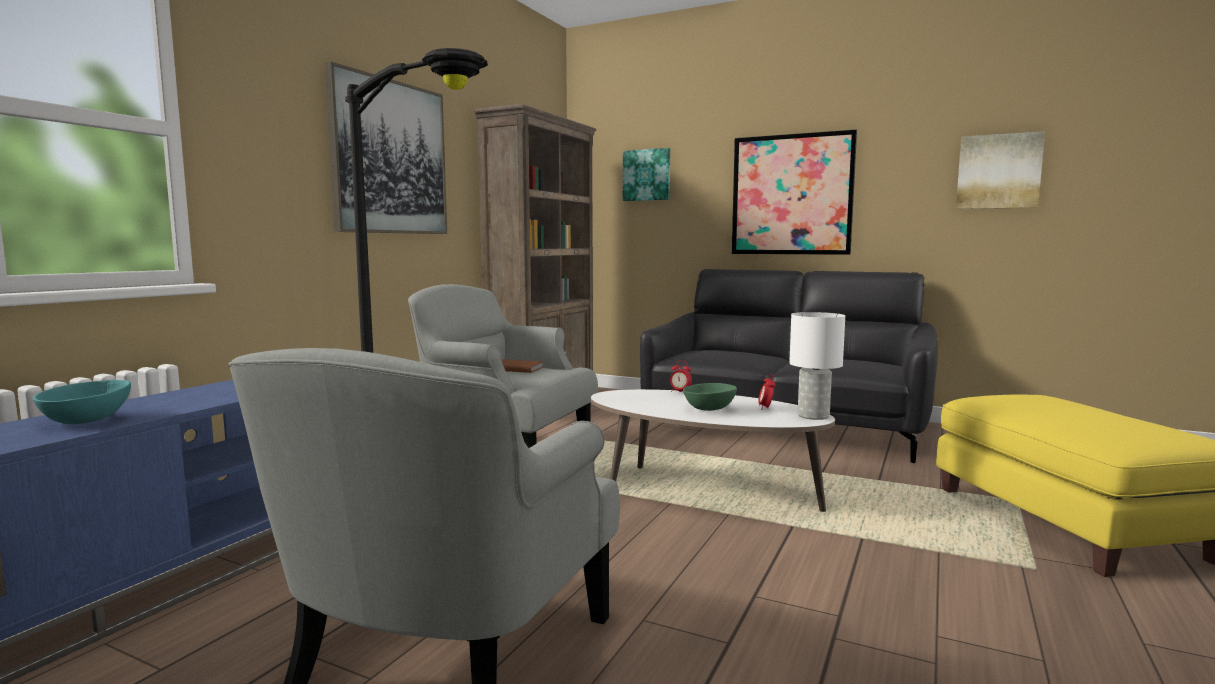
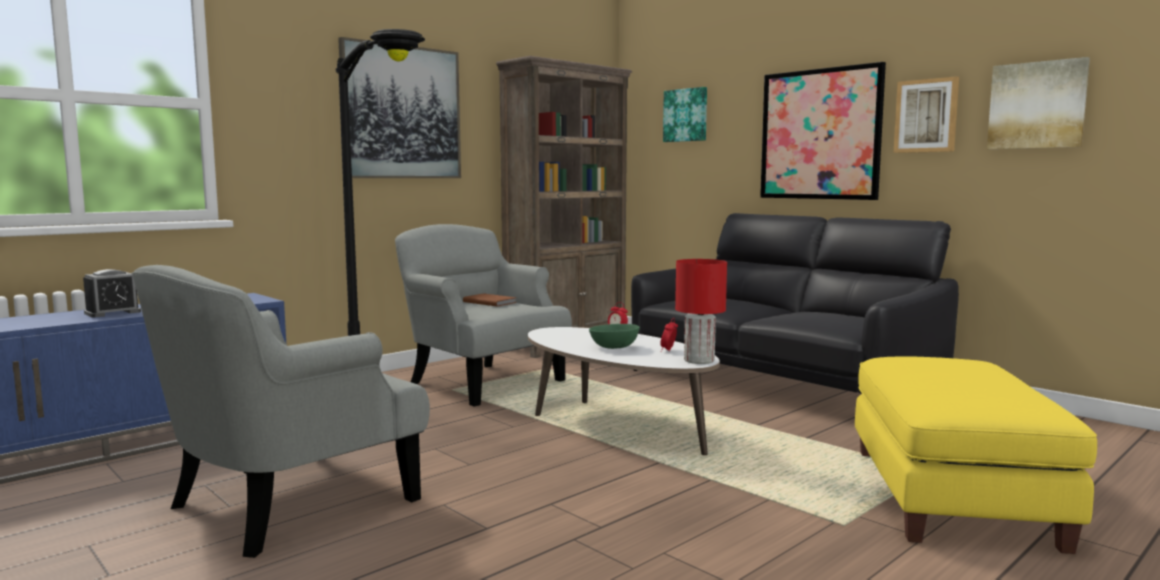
camera: 20 degrees right, 0 degrees up
turquoise bowl [33,380,131,424] -> alarm clock [83,269,141,318]
white table lamp [789,312,845,420] -> red table lamp [675,259,727,364]
none -> picture [893,76,959,153]

